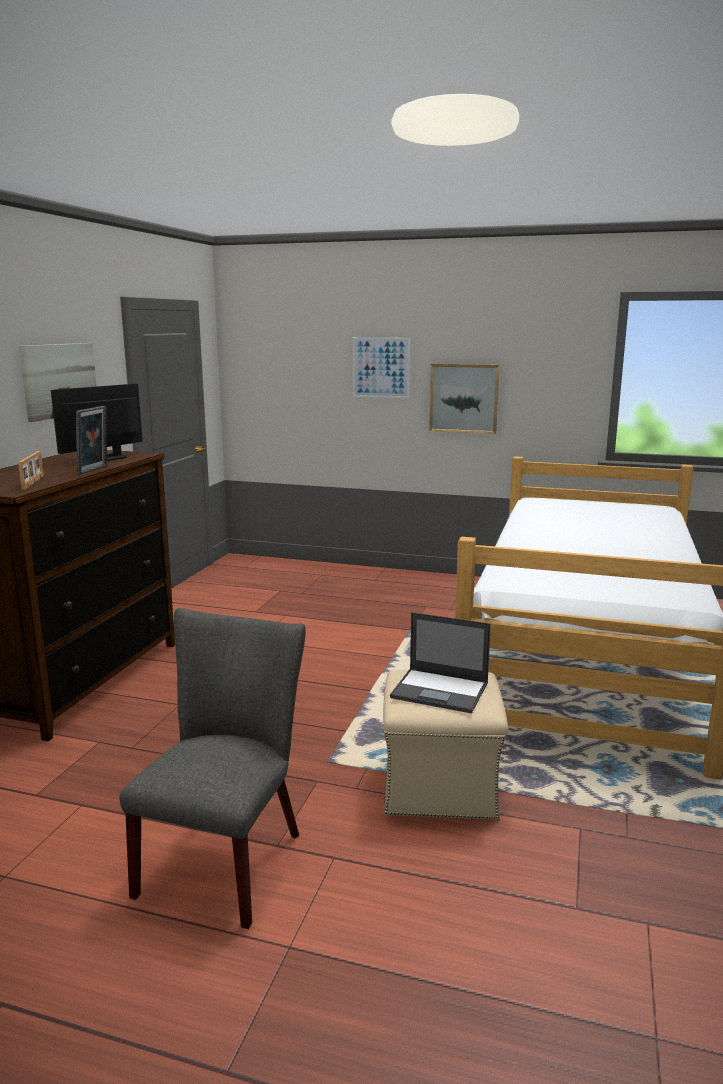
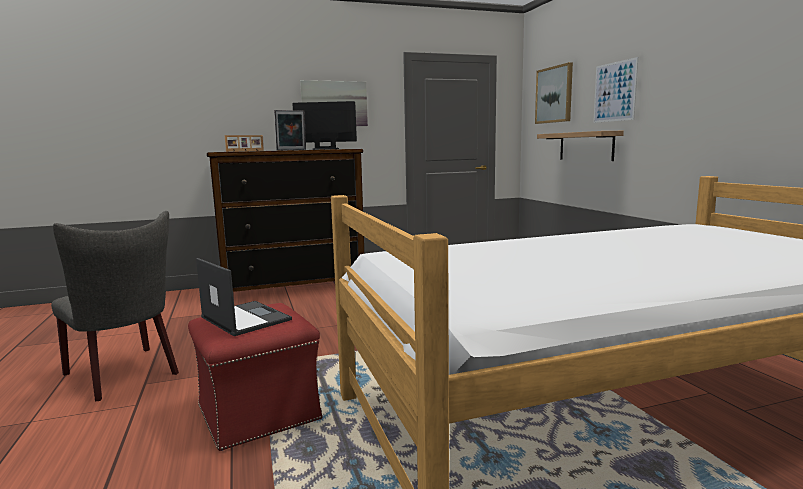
camera: 55 degrees right, 5 degrees down
grey chair [120,608,306,929] -> grey chair turned 60 degrees clockwise [51,211,179,401]
beige ottoman [383,670,508,820] -> red ottoman [188,303,323,451]
laptop [390,612,491,713] -> laptop turned 150 degrees clockwise [196,258,292,336]
picture [429,364,500,434] -> picture moved to [535,62,573,124]
none -> shelf [537,131,624,161]

